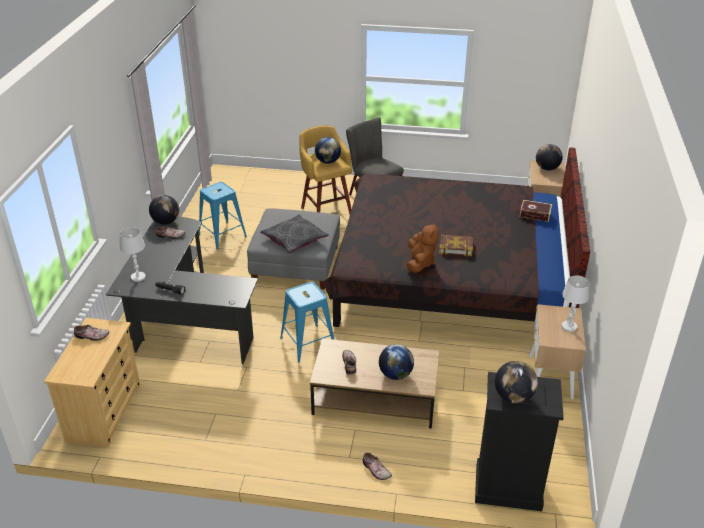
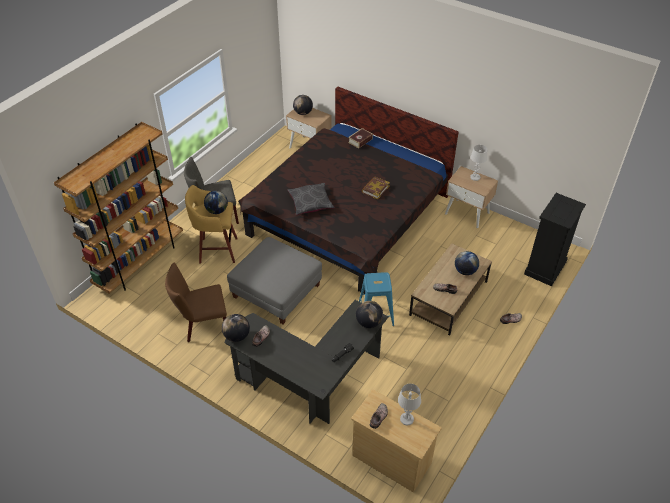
camera: 65 degrees left, 10 degrees up
white table lamp [120,227,146,282] -> white table lamp moved to [398,384,421,425]
blue stool [199,182,247,250] -> brown chair [165,263,227,342]
grey pillow [260,215,329,254] -> grey pillow moved to [287,183,335,215]
brown plush toy [407,222,439,273] -> none
globe [495,361,538,404] -> globe moved to [356,301,383,328]
none -> brown bookcase [54,122,183,294]

